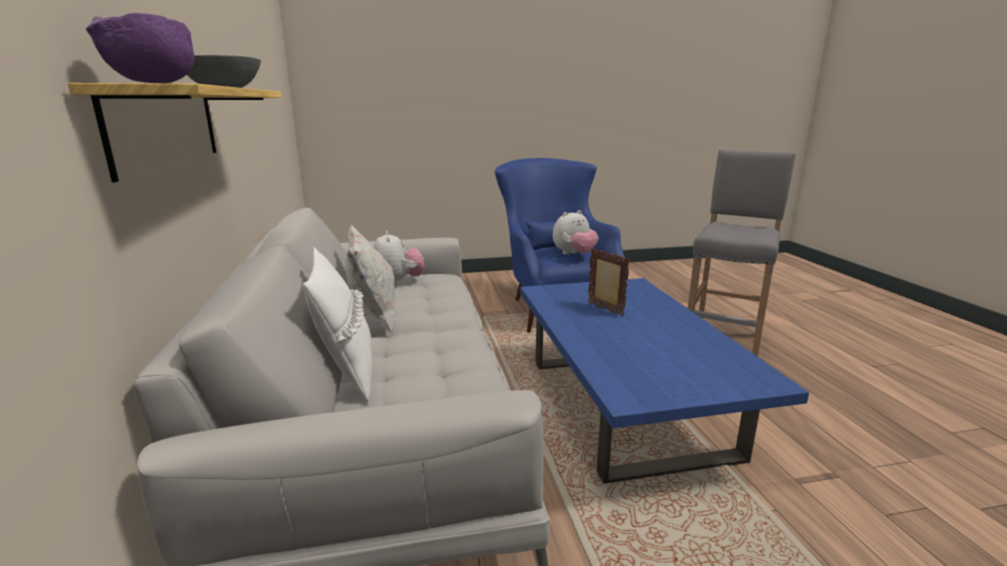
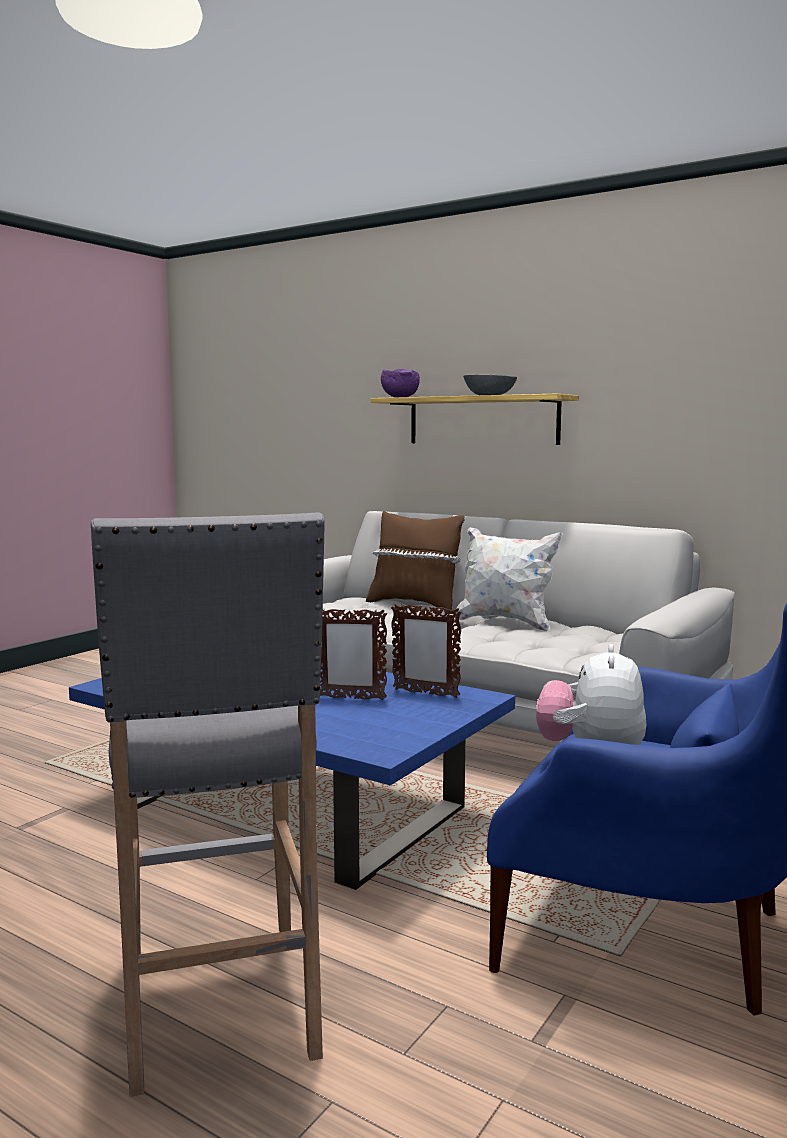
camera: 135 degrees right, 10 degrees down
white pillow [303,247,372,402] -> brown pillow [366,511,465,610]
plush toy [374,231,424,286] -> none
none -> picture frame [391,604,462,698]

